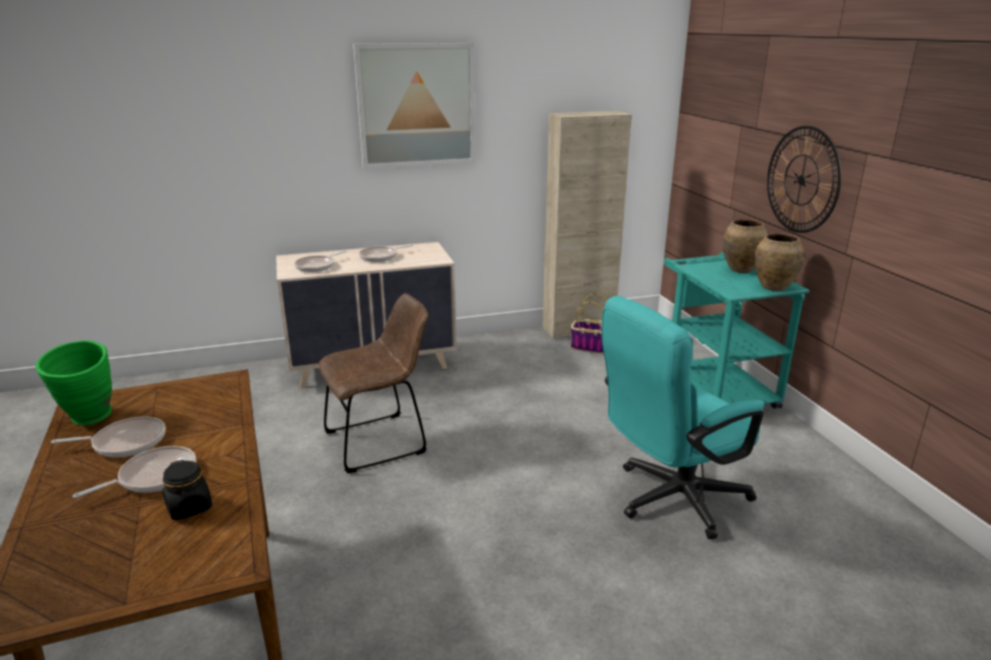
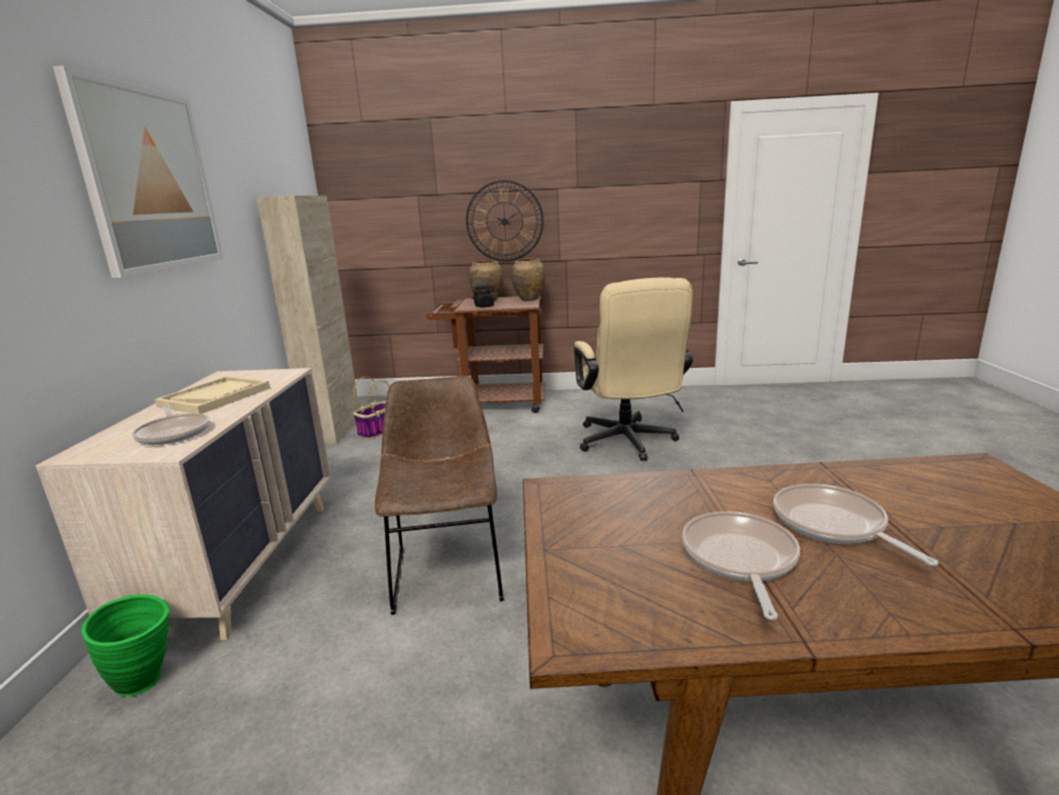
camera: 70 degrees left, 5 degrees down
green vase [35,341,112,425] -> green vase moved to [81,595,170,696]
black jar [162,460,212,520] -> black jar moved to [472,285,495,308]
frying pan [359,244,414,262] -> beige tray [155,376,270,414]
turquoise office chair [602,296,764,539] -> beige office chair [574,278,693,461]
turquoise cart [664,253,809,409] -> brown cart [426,296,545,413]

